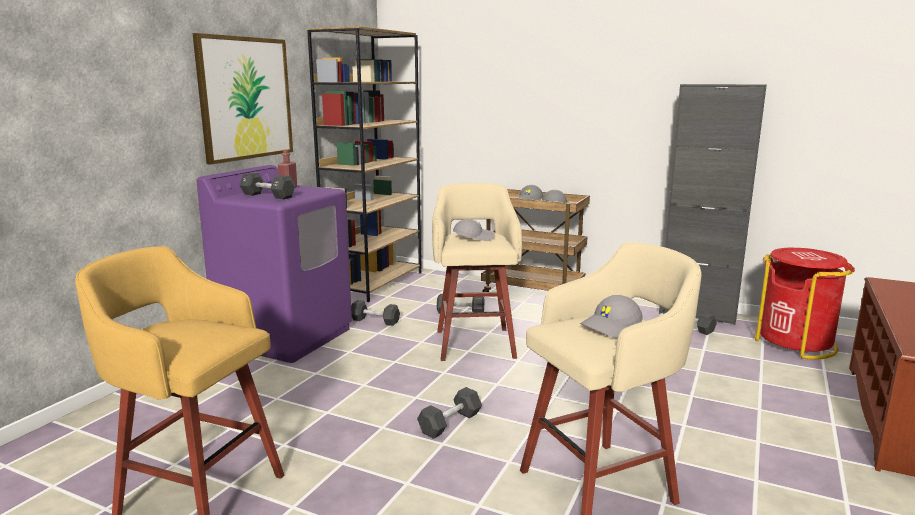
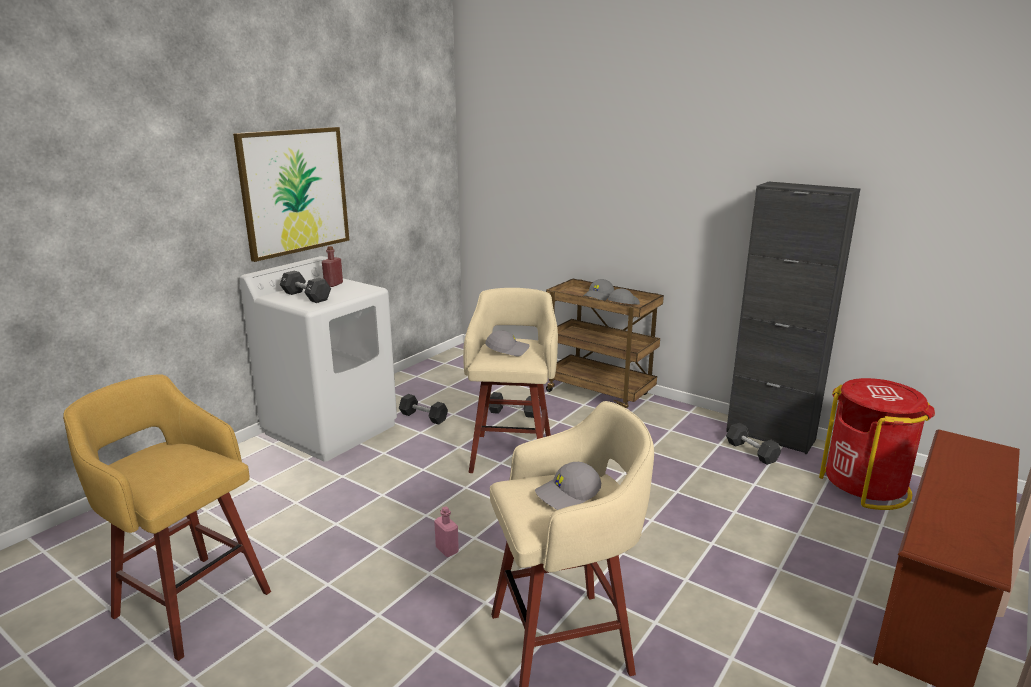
camera: 10 degrees right, 5 degrees up
purple washing machine [196,165,352,363] -> white washing machine [239,256,397,462]
brown bookcase [307,26,421,302] -> none
black dumbbell [417,387,482,439] -> pink bottle [434,506,459,557]

